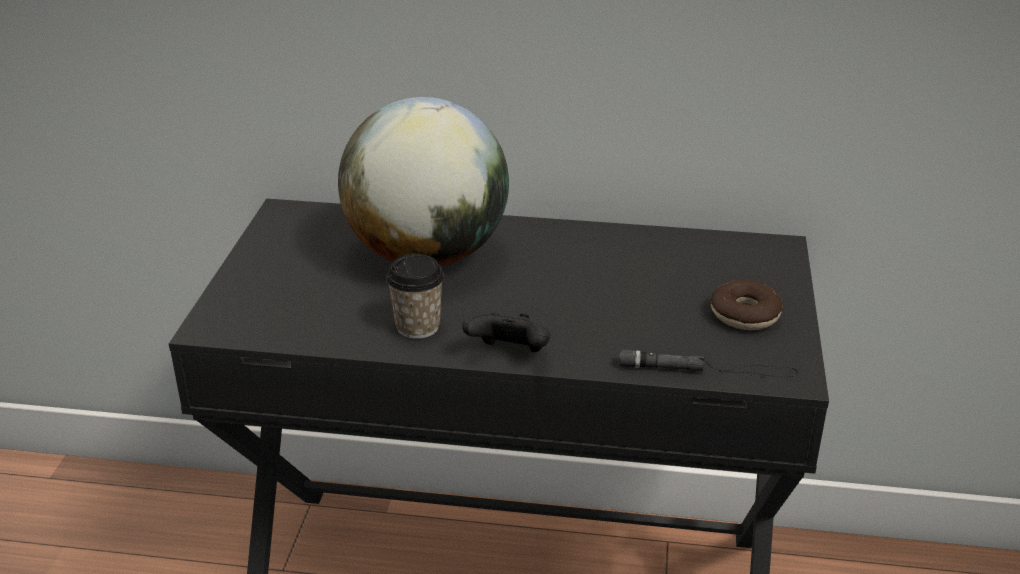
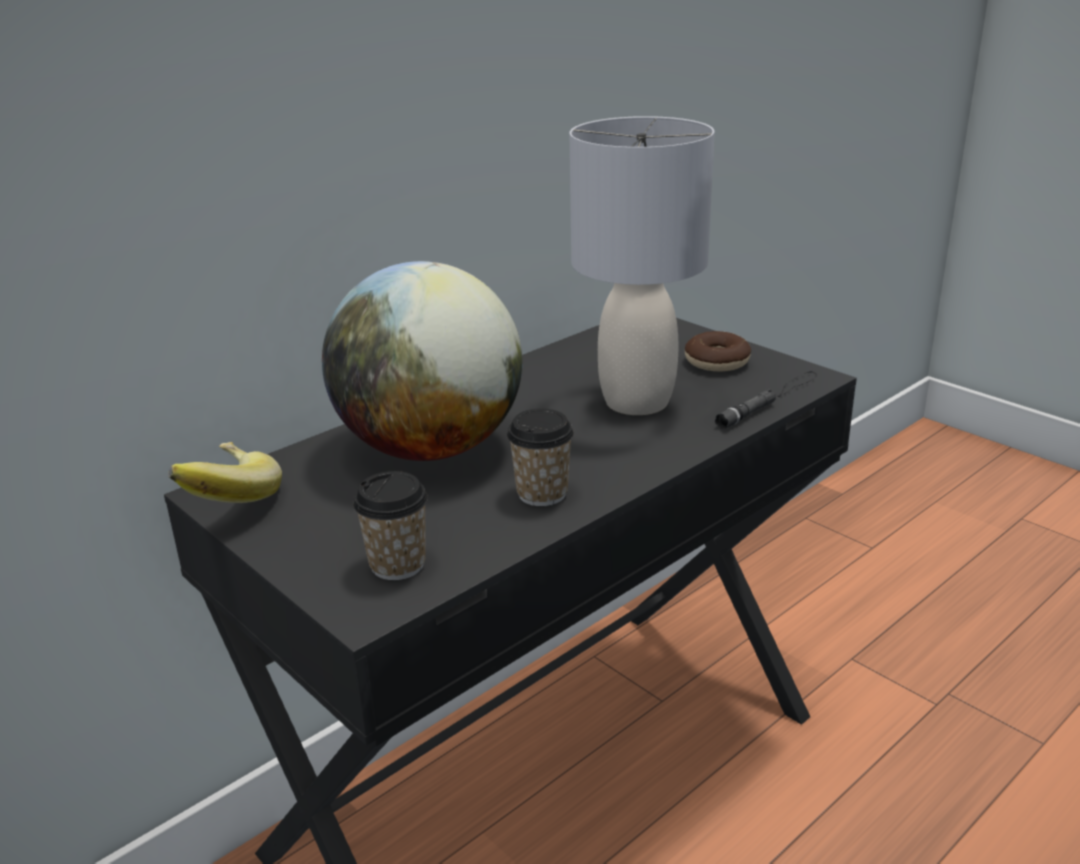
camera: 50 degrees left, 5 degrees down
black game controller [462,313,550,352] -> none
none -> banana [168,442,282,503]
none -> cup [353,471,428,580]
none -> grey table lamp [570,116,715,415]

